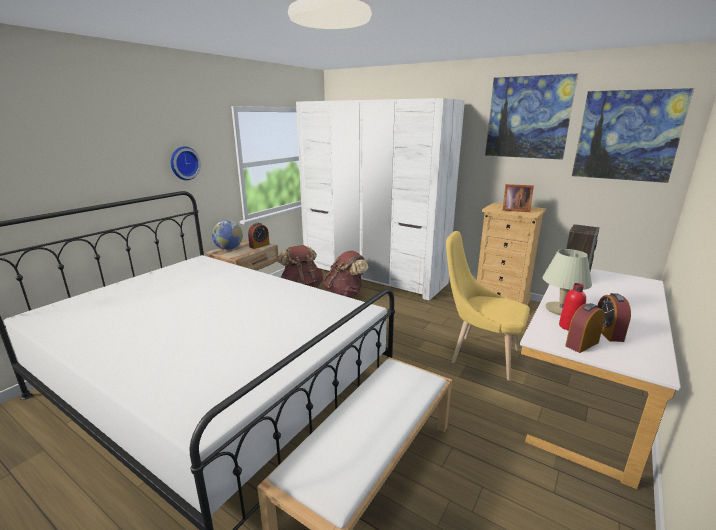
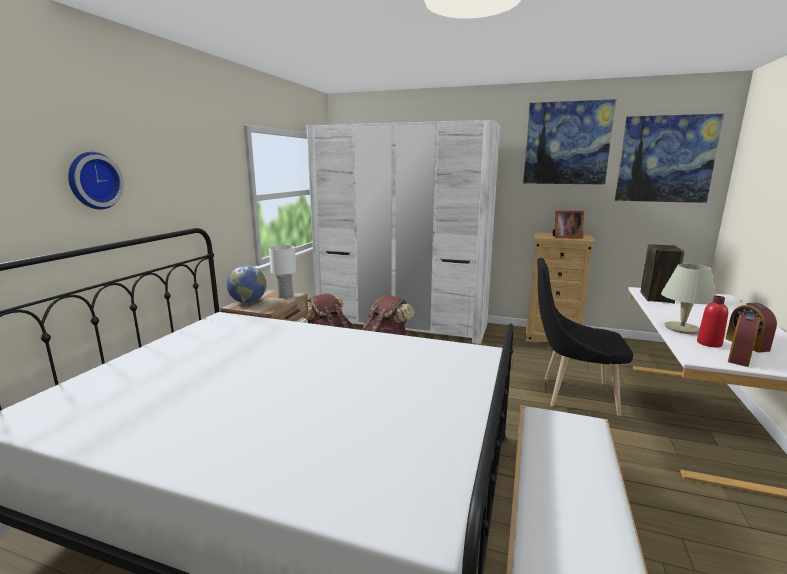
camera: 15 degrees left, 5 degrees down
wall clock [170,146,201,180] -> wall clock moved to [68,152,124,209]
alarm clock [248,223,270,249] -> white table lamp [269,245,296,298]
yellow chair [446,231,530,381] -> black chair [537,258,633,416]

